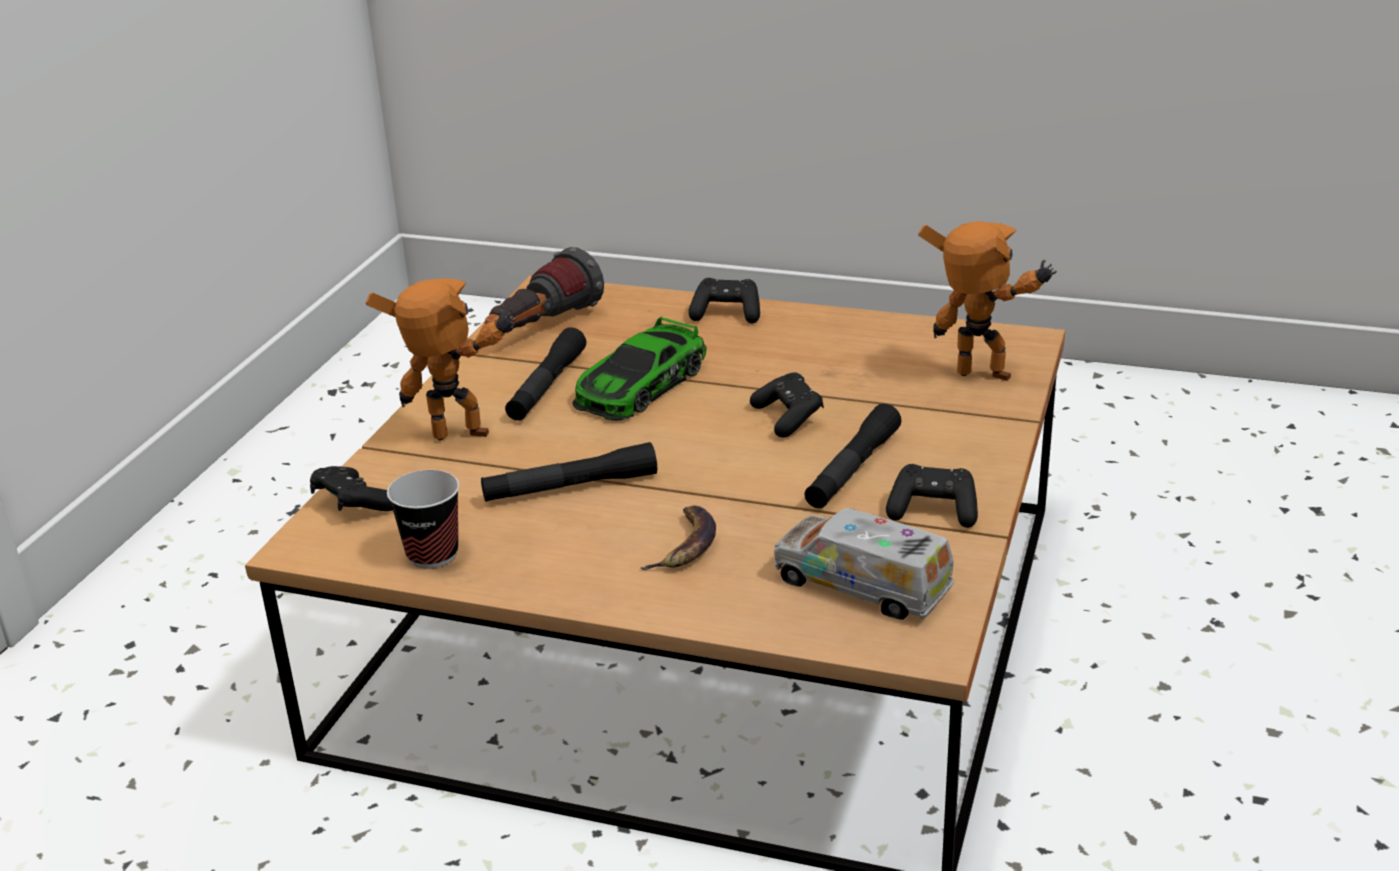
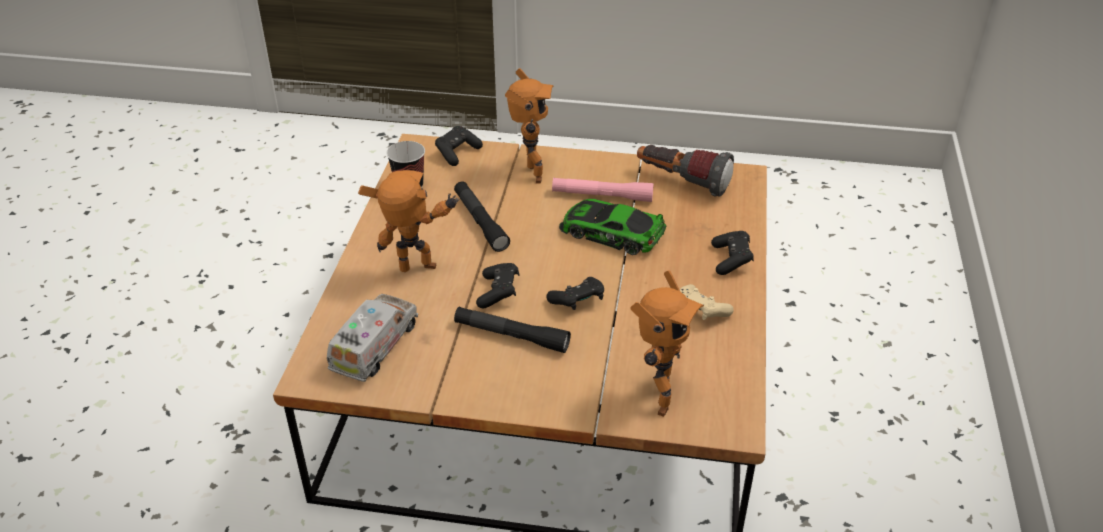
camera: 80 degrees right, 10 degrees up
black flashlight [505,327,586,421] -> pink flashlight [552,178,654,202]
banana [641,506,716,570] -> toy robot [358,170,460,272]
black game controller [886,464,978,528] -> black game controller moved to [476,263,520,309]
none -> beige game controller [680,284,734,320]

